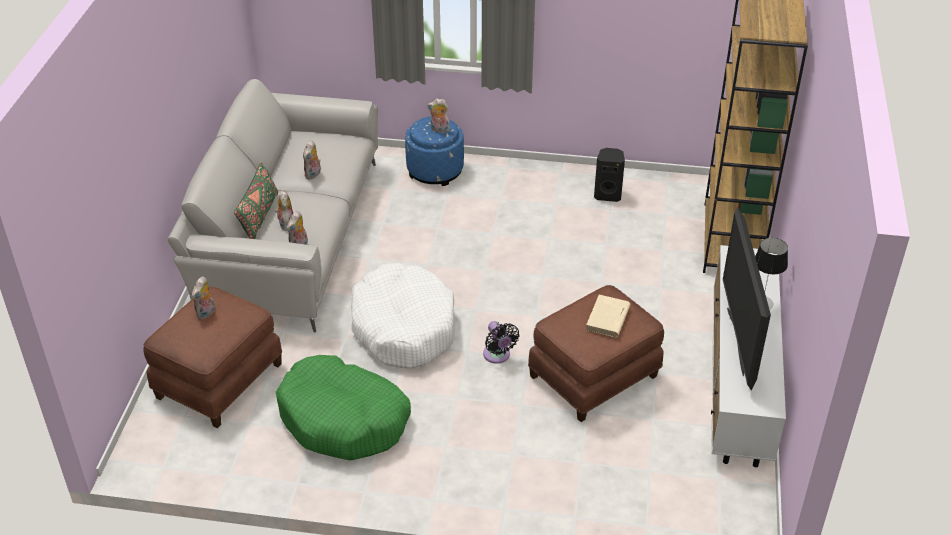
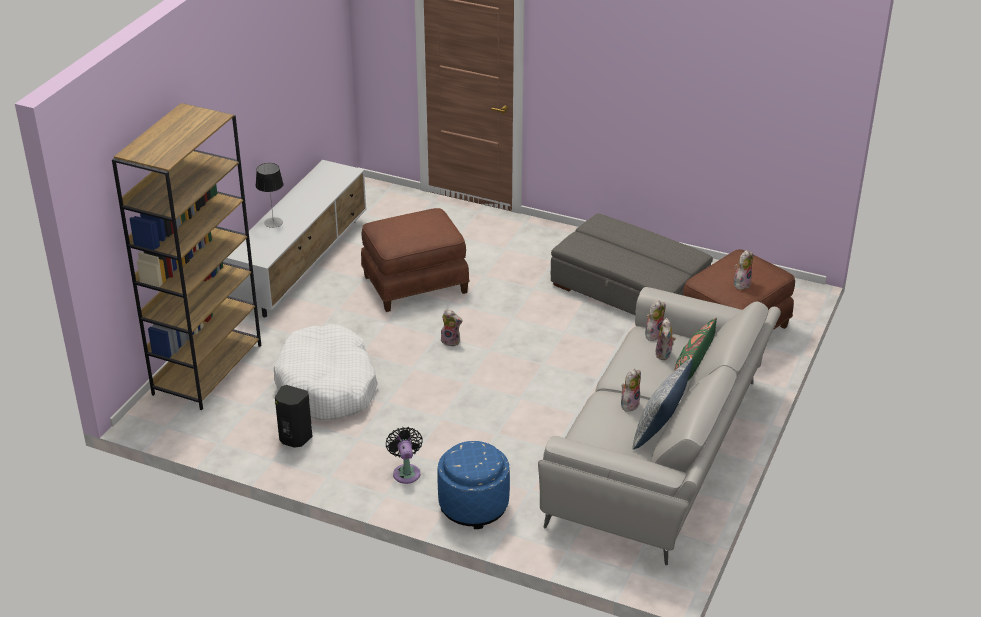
camera: 165 degrees left, 5 degrees down
green dog bed [276,355,411,461] -> grey ottoman [551,213,713,315]
white dog bed [351,263,455,368] -> white dog bed moved to [274,324,378,420]
plush toy [427,99,450,133] -> plush toy moved to [441,309,463,347]
black fan [483,321,519,364] -> black fan moved to [386,427,423,484]
beige book [586,295,631,337] -> none
television [723,207,771,390] -> none
none -> pillow [632,358,693,450]

